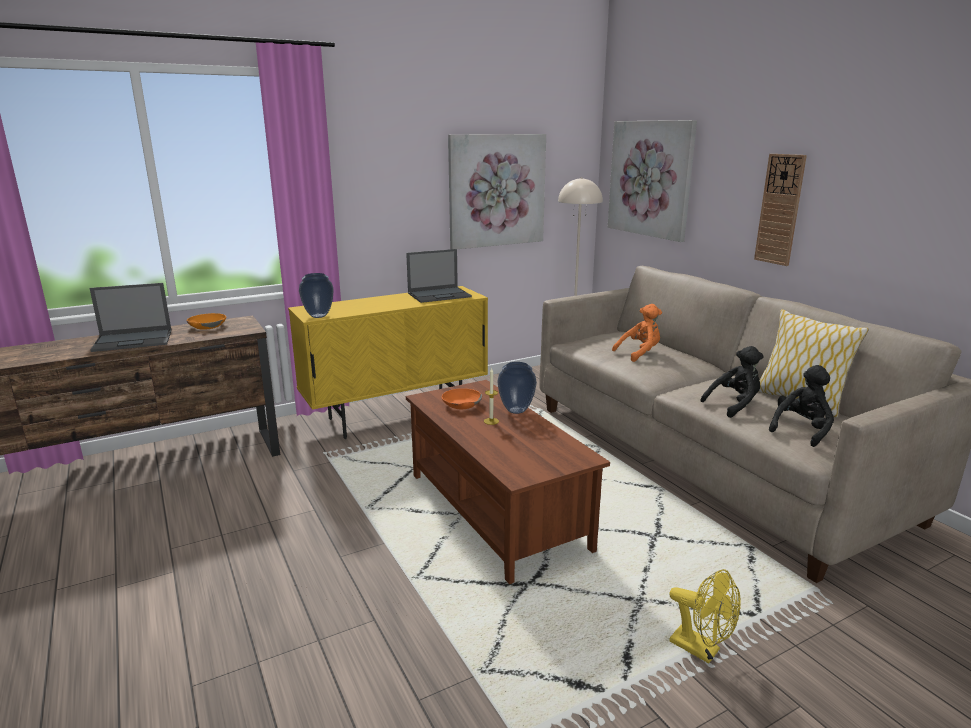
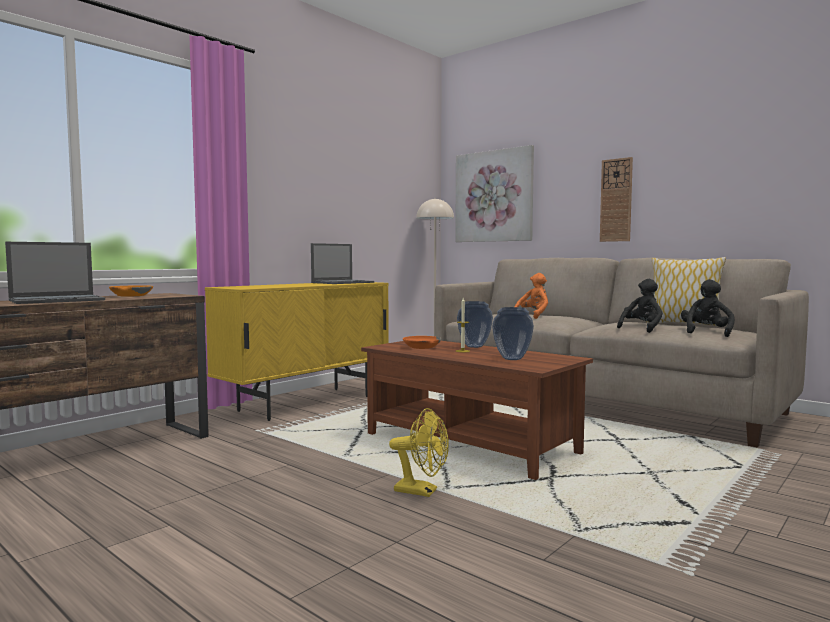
camera: 20 degrees left, 15 degrees down
vase [299,273,334,318] -> vase moved to [492,307,534,360]
picture [448,134,546,249] -> none
yellow fan [669,569,741,663] -> yellow fan moved to [389,408,449,497]

